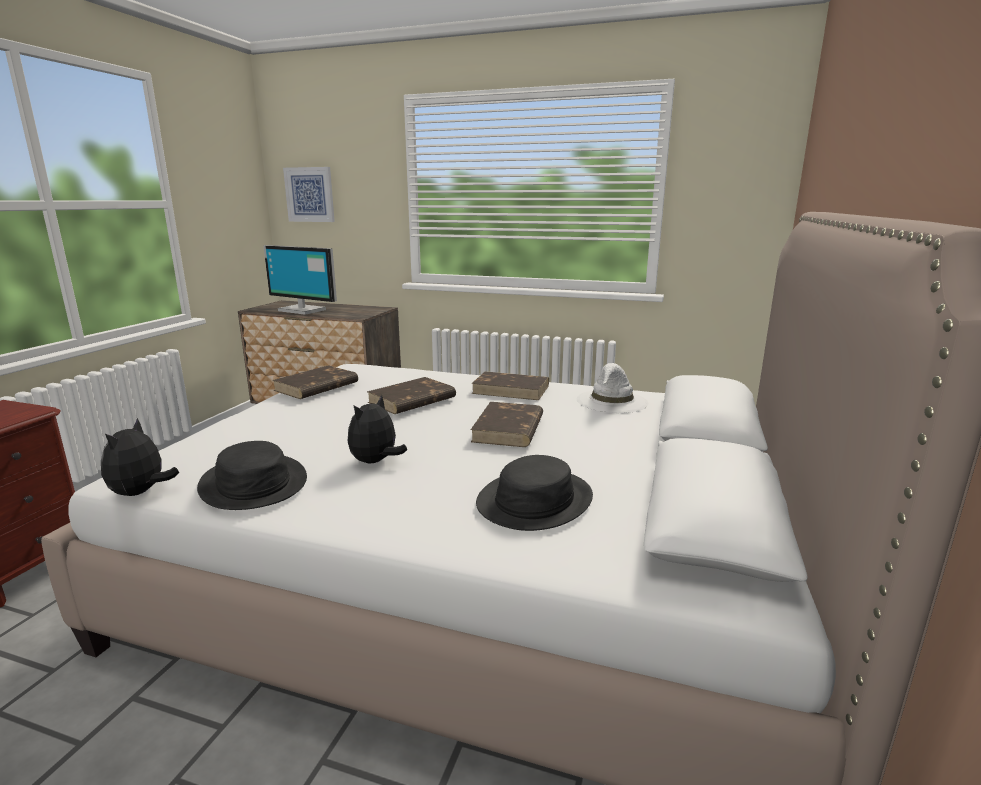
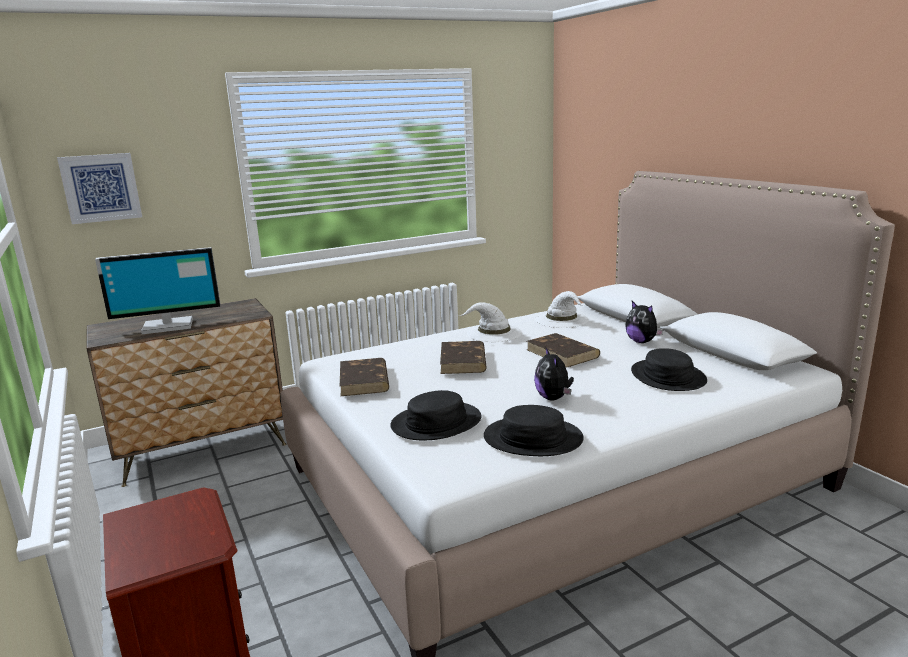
camera: 45 degrees left, 0 degrees up
plush toy [101,418,179,496] -> plush toy moved to [626,301,663,343]
brown book [471,371,549,400] -> white hat [459,302,522,342]
none -> black hat [390,390,481,440]

